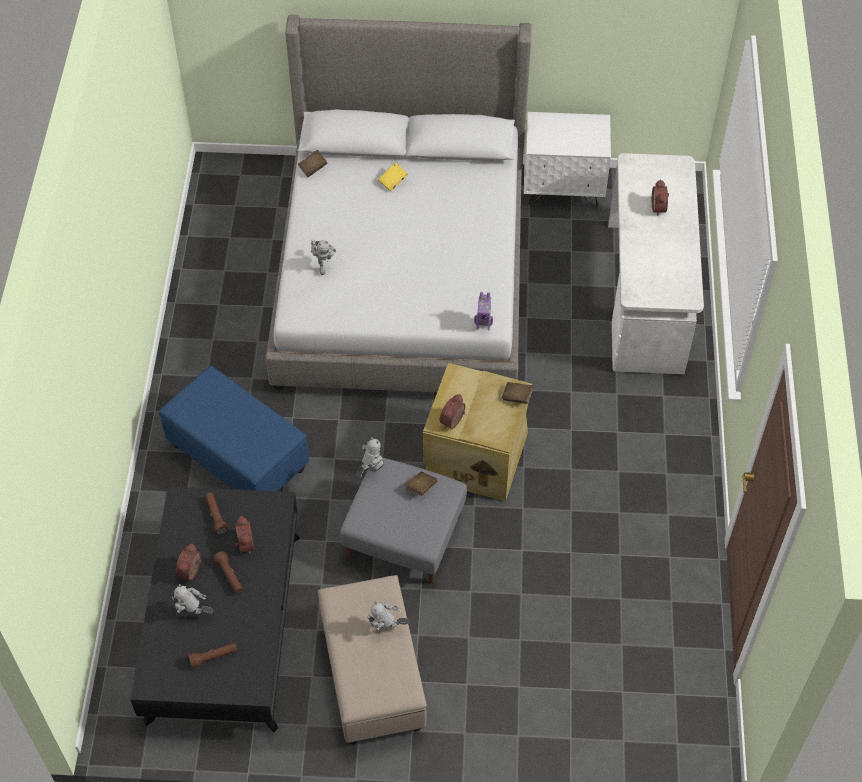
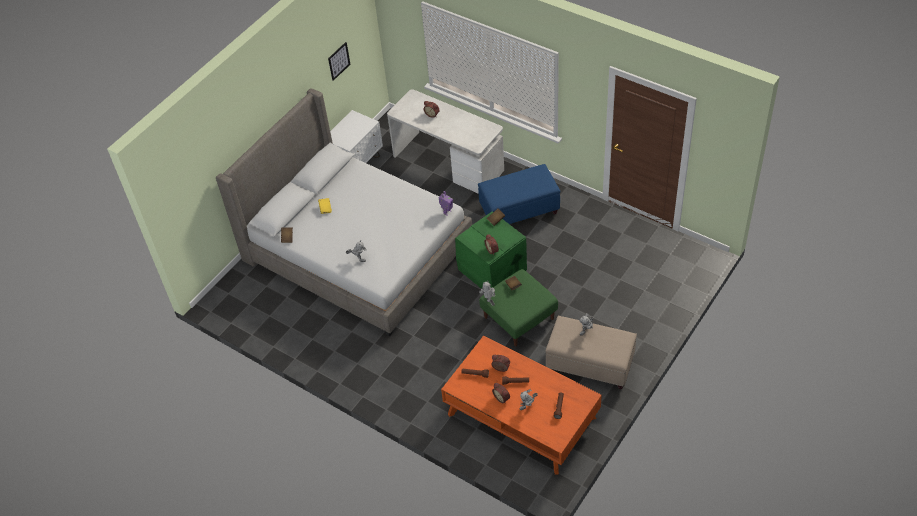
camera: 55 degrees left, 5 degrees down
black coffee table [130,486,300,732] -> orange coffee table [441,335,602,474]
blue ottoman [158,365,309,491] -> blue ottoman moved to [478,164,560,224]
grey ottoman [340,458,467,584] -> green ottoman [479,269,558,346]
beige storage box [423,363,532,501] -> green storage box [455,211,527,289]
none -> picture [328,42,350,81]

